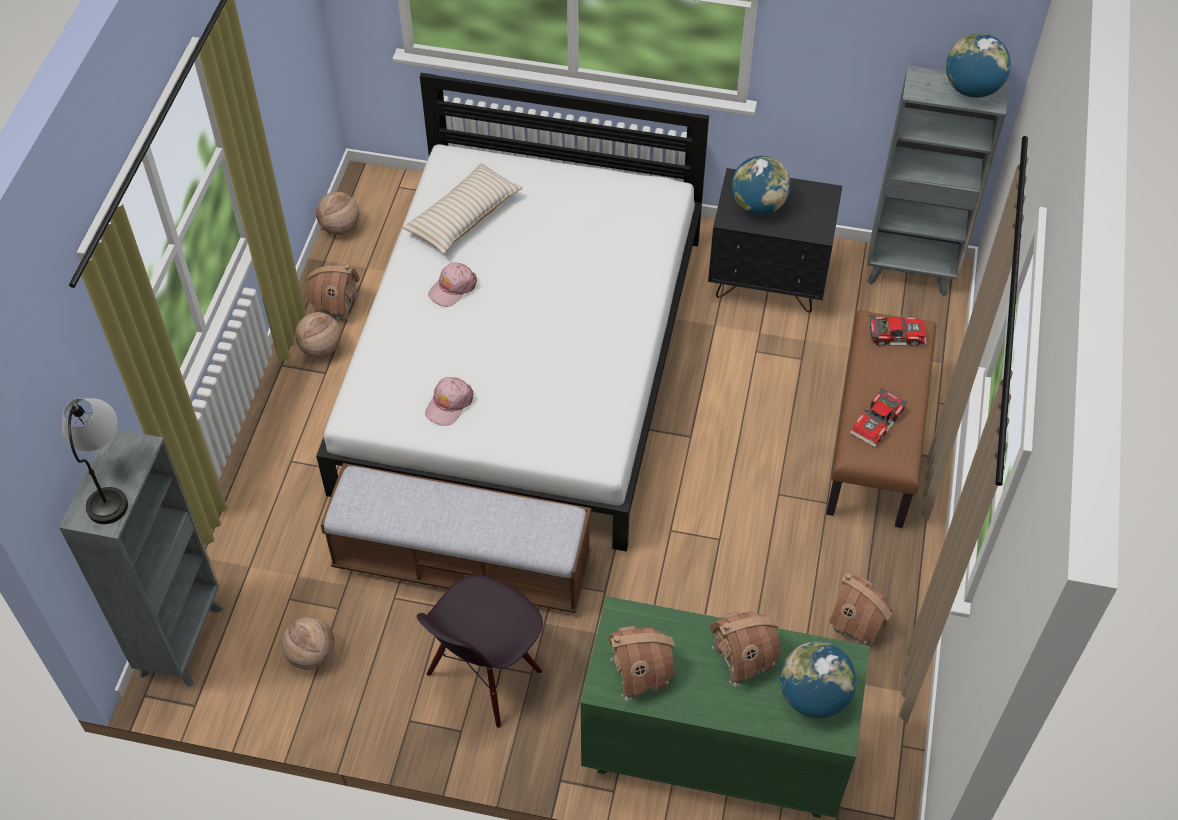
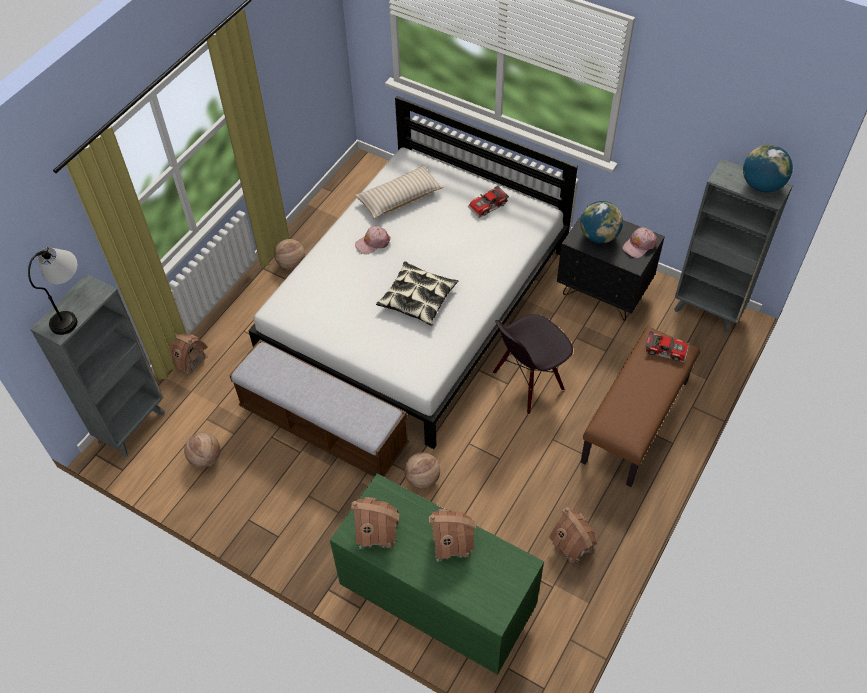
camera: 20 degrees right, 0 degrees up
toy house [307,264,360,321] -> toy house moved to [169,334,208,376]
basketball [316,192,359,235] -> basketball moved to [404,452,440,489]
black chair [417,575,543,728] -> black chair moved to [493,314,573,414]
pink cap [425,377,474,426] -> pink cap moved to [622,227,658,258]
globe [780,641,857,718] -> none
toy car [850,388,907,447] -> toy car moved to [468,185,509,218]
none -> pillow [376,261,458,326]

